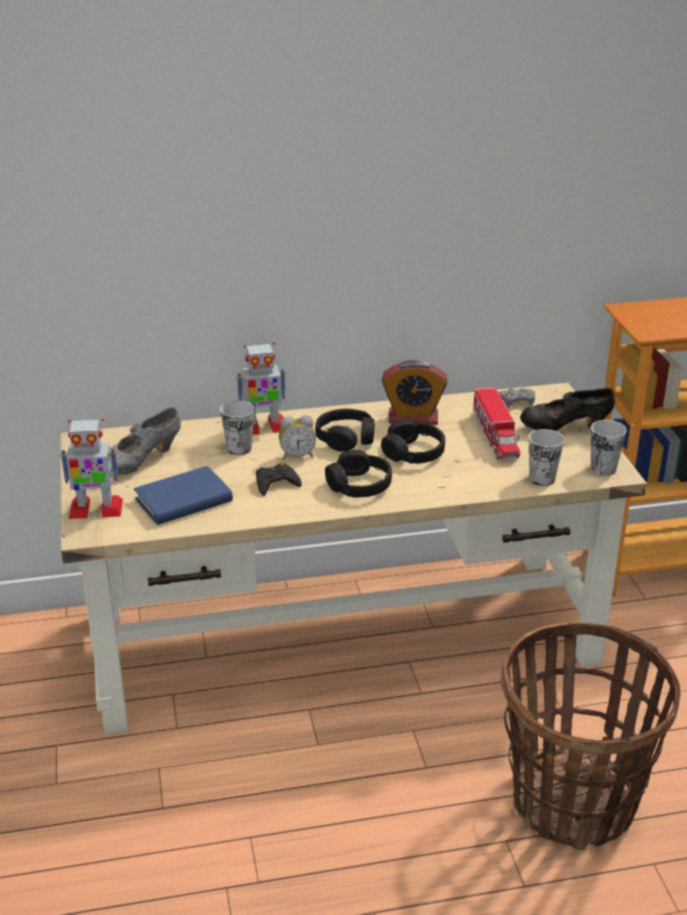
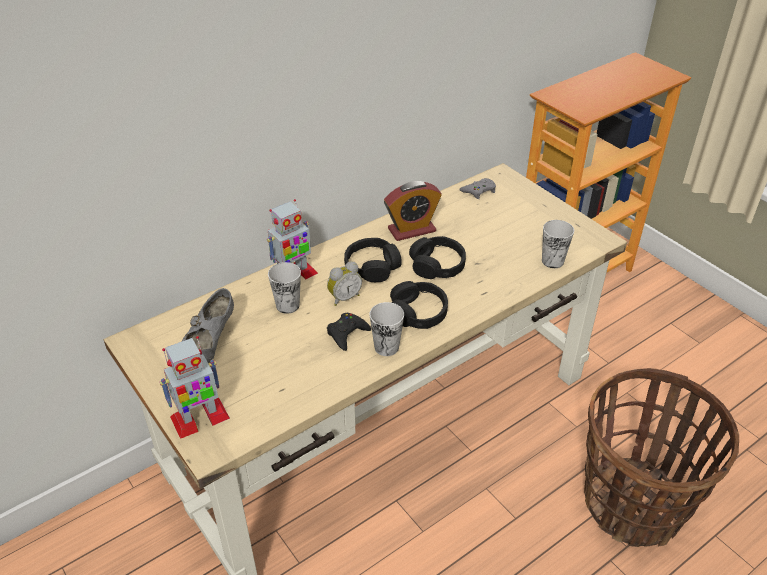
camera: 25 degrees left, 10 degrees up
blue book [134,466,233,525] -> none
toy truck [473,388,520,460] -> none
black shoe [520,388,615,431] -> none
cup [591,420,627,476] -> cup moved to [369,302,404,356]

